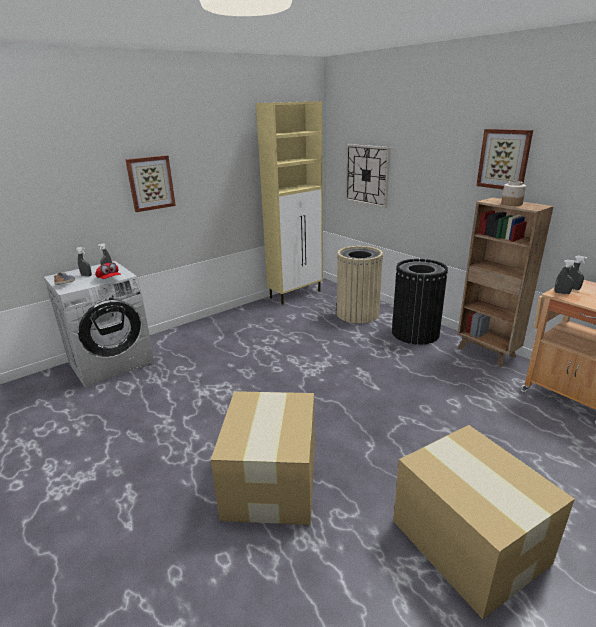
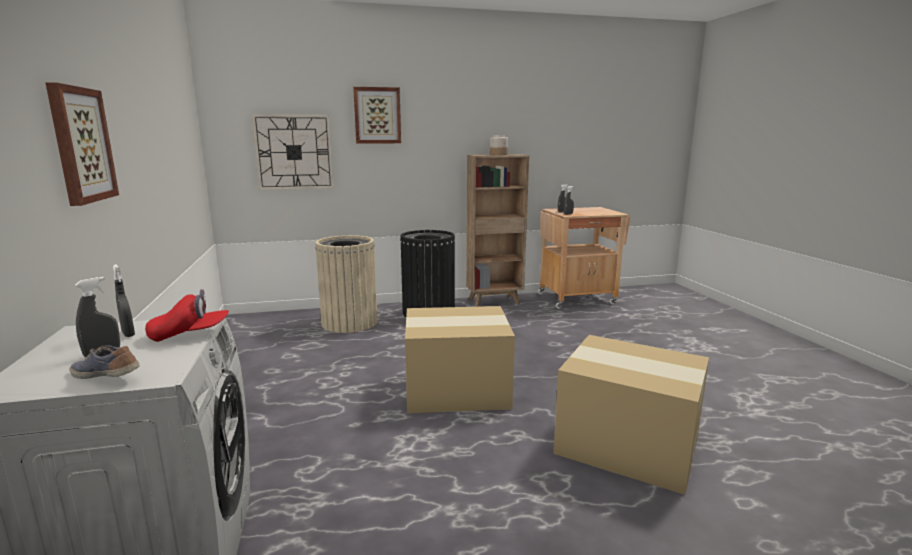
camera: 65 degrees left, 10 degrees down
beige cabinet [256,101,323,305] -> none
cardboard box [393,425,575,619] -> cardboard box moved to [405,306,515,413]
picture [476,129,533,189] -> picture moved to [353,87,401,144]

